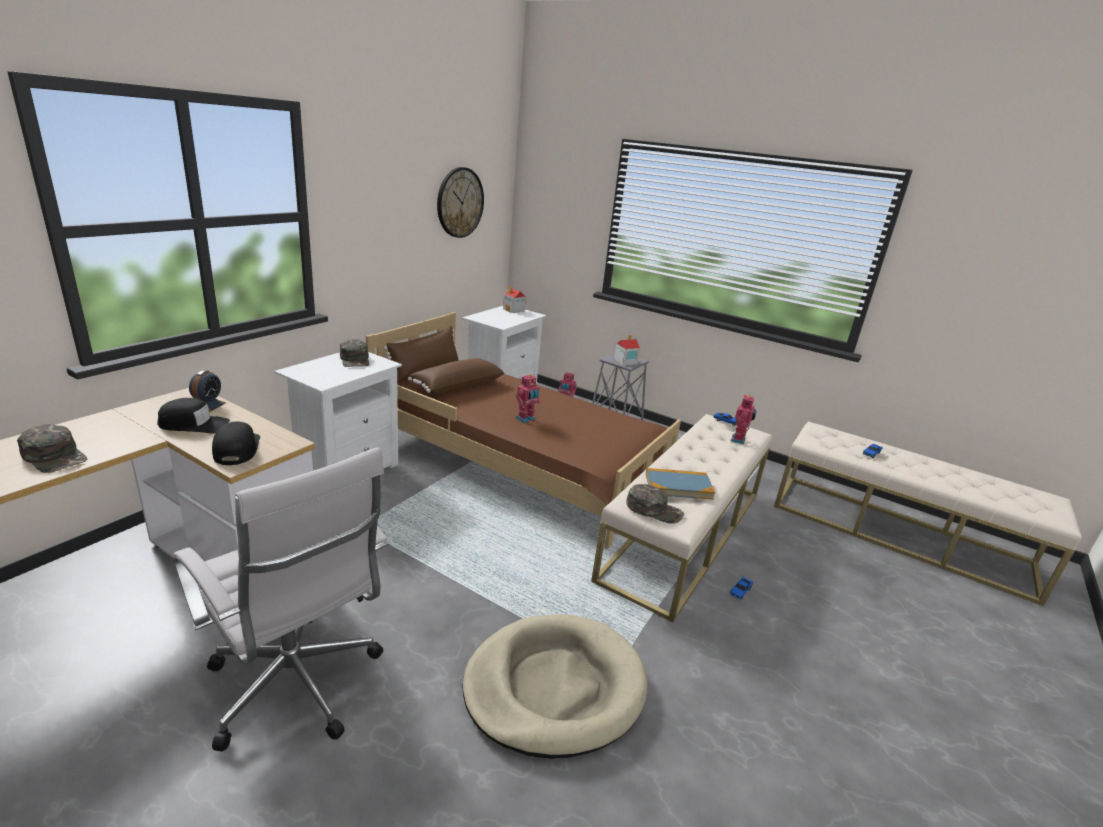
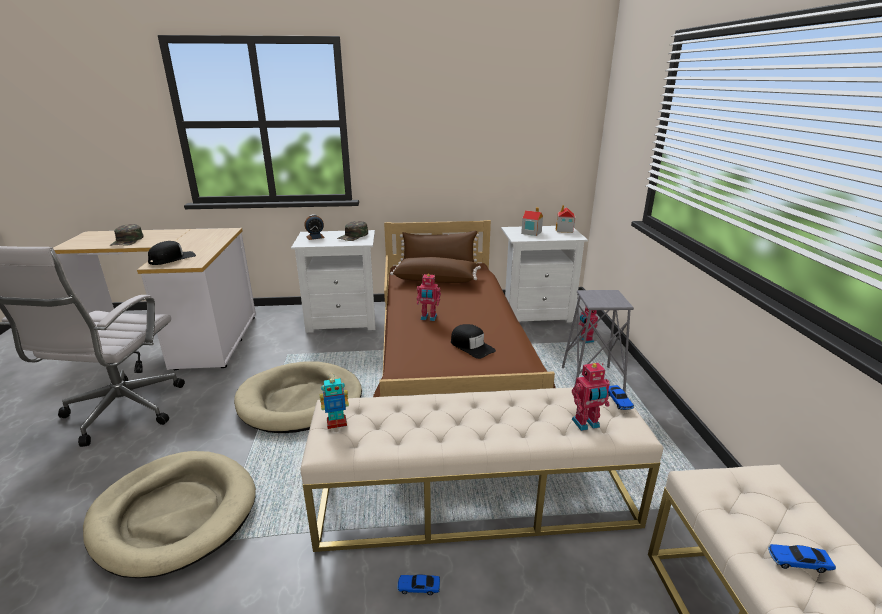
camera: 55 degrees right, 0 degrees up
black cap [157,398,230,433] -> black cap moved to [451,324,496,359]
alarm clock [189,370,226,412] -> alarm clock moved to [304,214,325,240]
wall clock [437,167,484,238] -> none
toy house [614,334,640,365] -> toy house moved to [521,207,543,236]
green cap [626,484,684,524] -> toy robot [320,374,349,429]
book [646,468,715,500] -> none
none -> beige dog bed [234,361,362,433]

